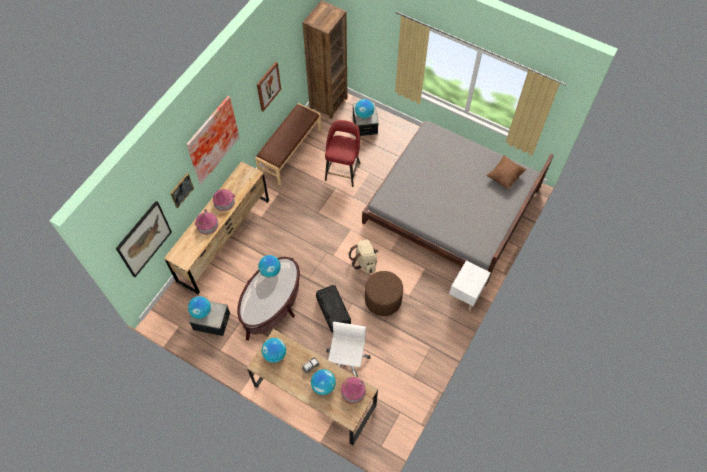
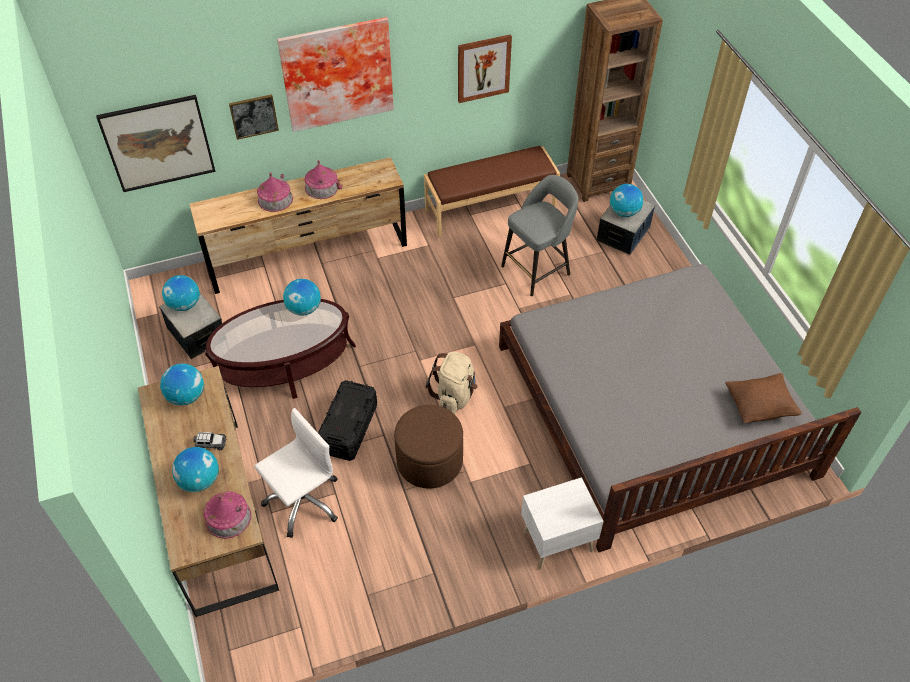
camera: 40 degrees right, 10 degrees down
red stool [325,120,360,187] -> grey stool [501,175,578,296]

